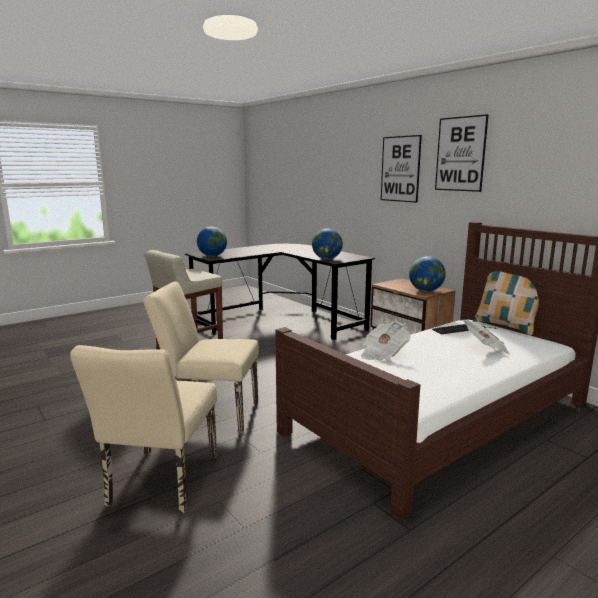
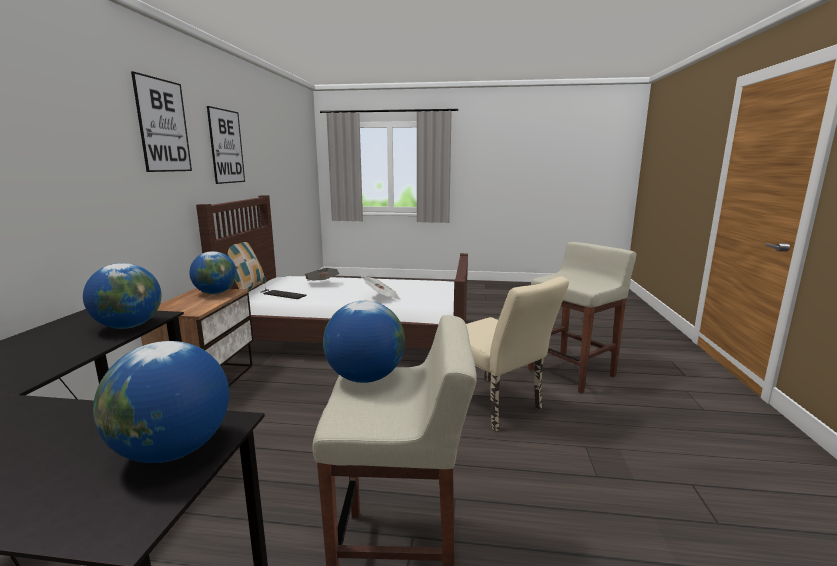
camera: 135 degrees left, 0 degrees up
beige chair [70,345,217,514] -> beige stool [528,242,637,393]
picture [381,135,422,203] -> picture moved to [207,106,245,184]
none -> globe [323,301,405,383]

